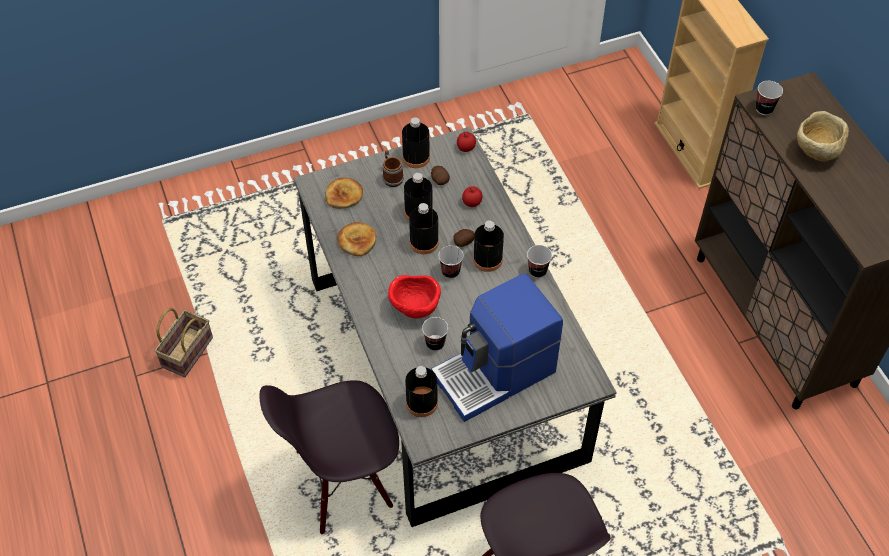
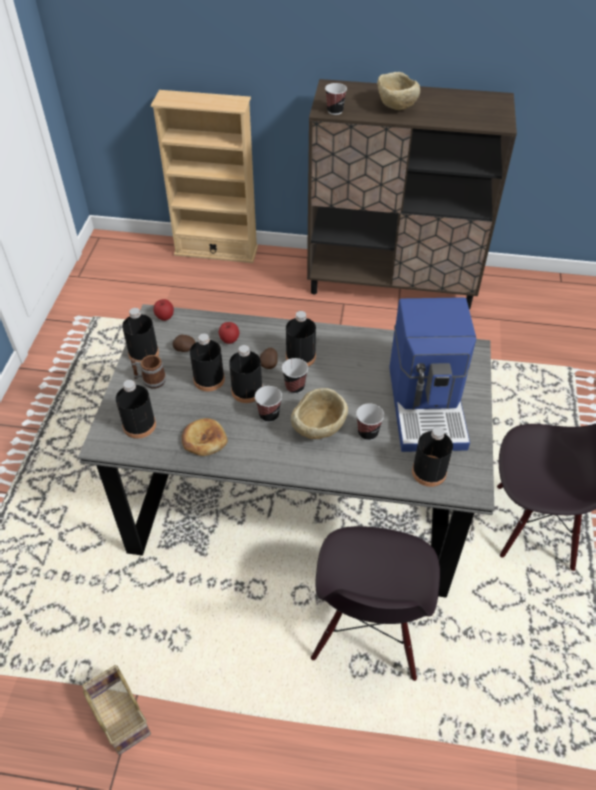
camera: 60 degrees left, 5 degrees down
bread [325,178,363,209] -> black bottle [116,380,156,439]
red bowl [388,275,441,319] -> beige bowl [291,388,348,439]
cup [527,245,552,278] -> cup moved to [255,386,282,422]

